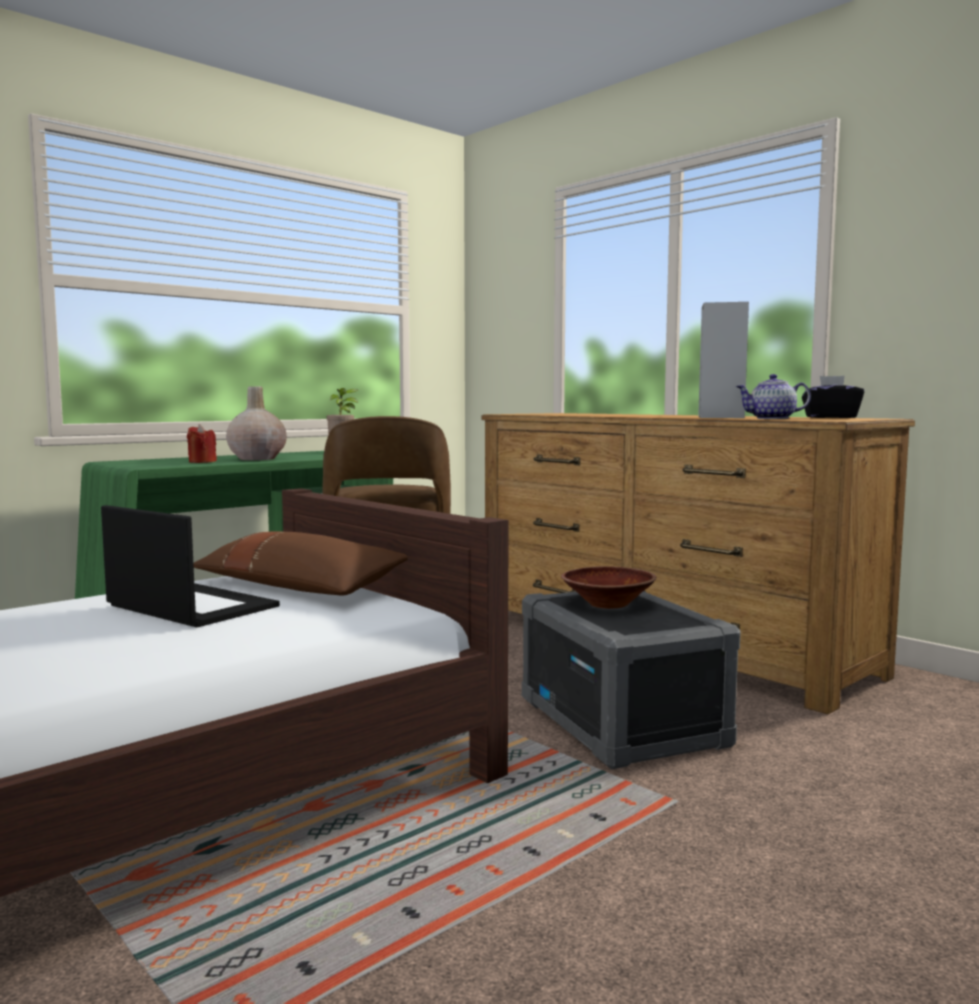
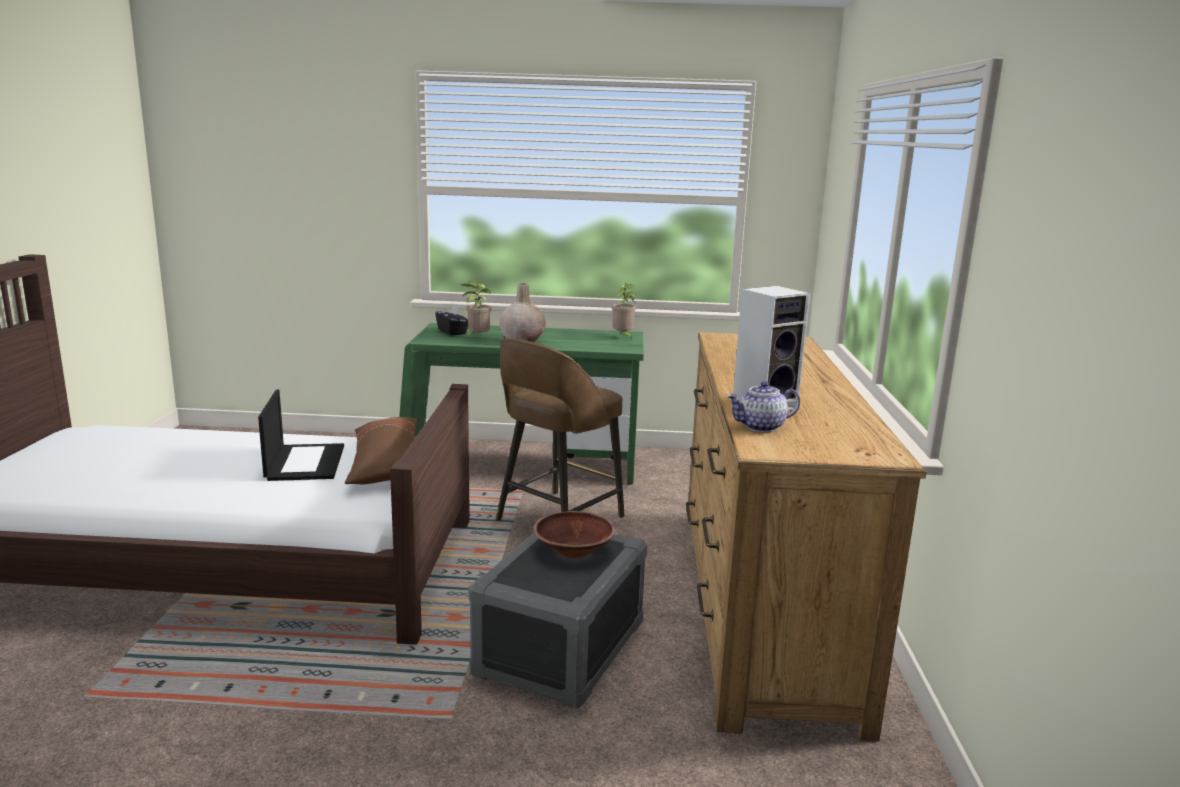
camera: 45 degrees right, 10 degrees up
red candle [187,424,217,463] -> potted plant [461,281,491,337]
teapot [736,374,811,419] -> teapot turned 60 degrees counterclockwise [727,381,800,432]
black tissue box [802,376,864,418] -> black tissue box moved to [435,304,468,336]

